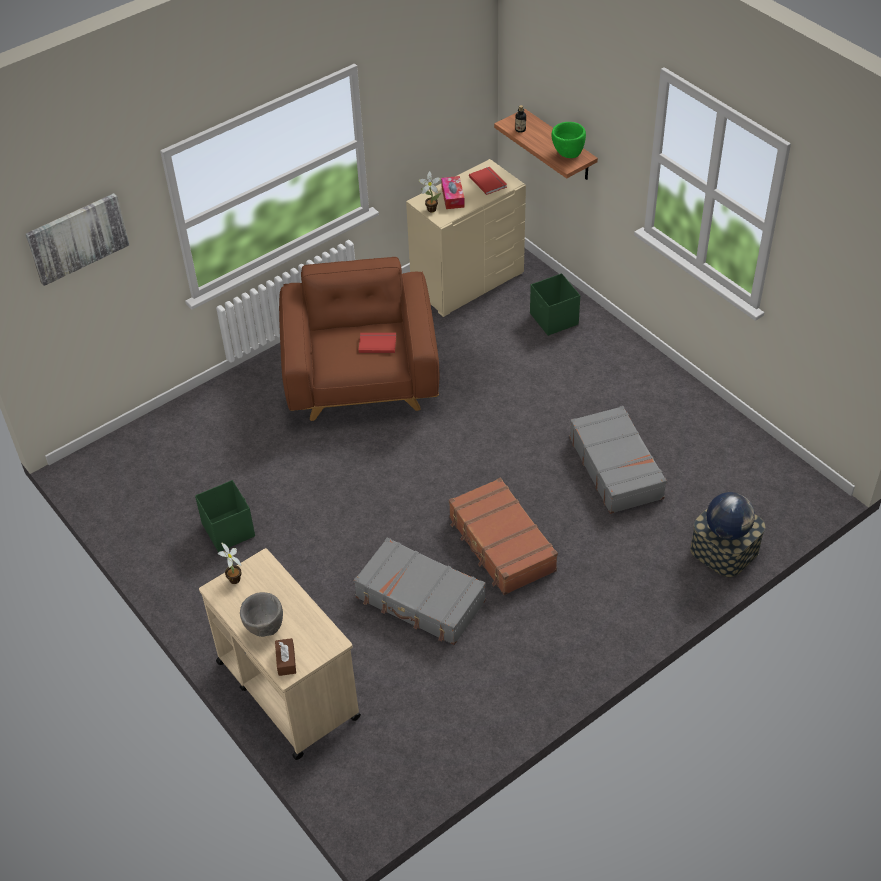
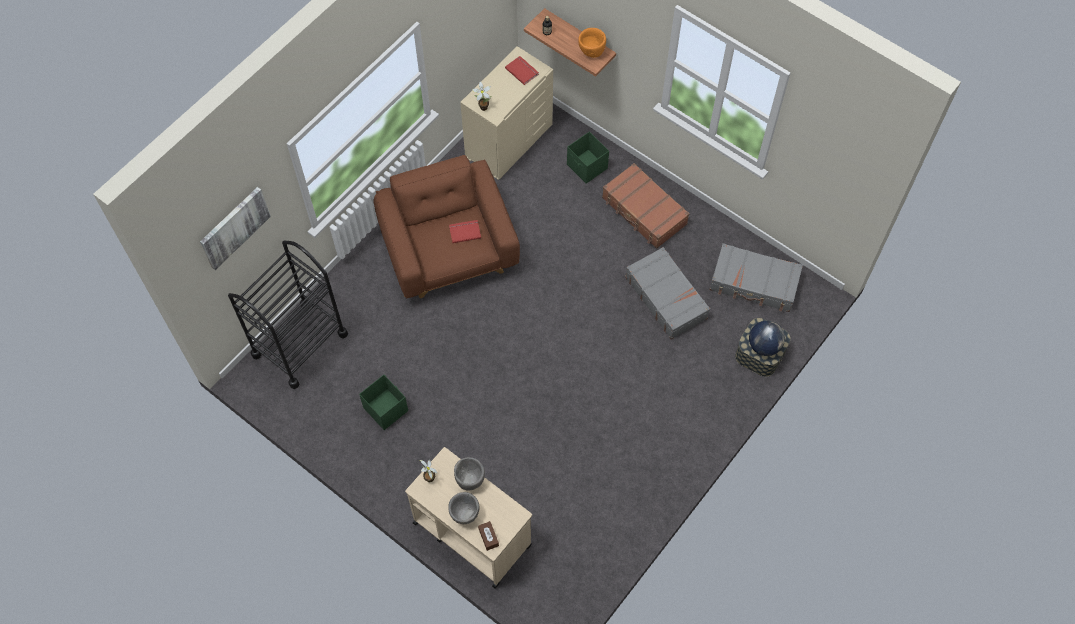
camera: 15 degrees left, 15 degrees up
grey suitcase [354,537,486,645] -> grey suitcase moved to [710,243,803,312]
tissue box [441,176,465,209] -> none
brown suitcase [449,478,558,595] -> brown suitcase moved to [602,163,690,249]
green bowl [551,122,586,158] -> orange bowl [578,28,606,58]
none -> black cart [228,240,348,389]
none -> grey bowl [454,457,485,491]

